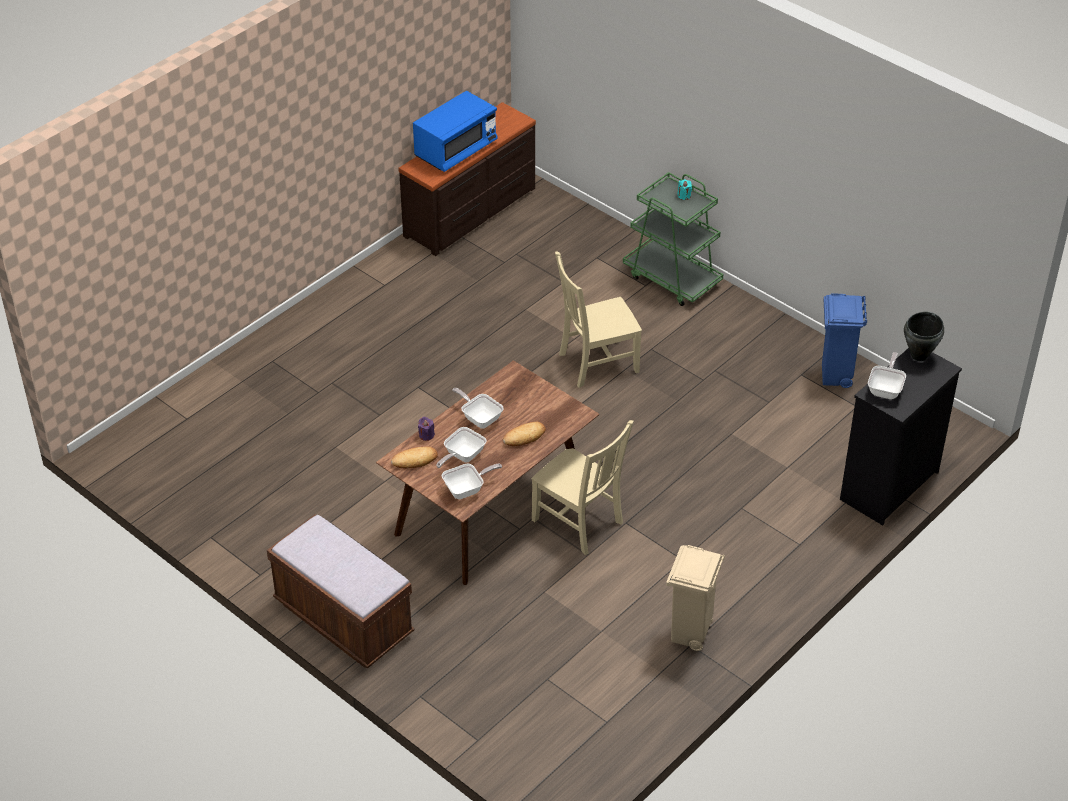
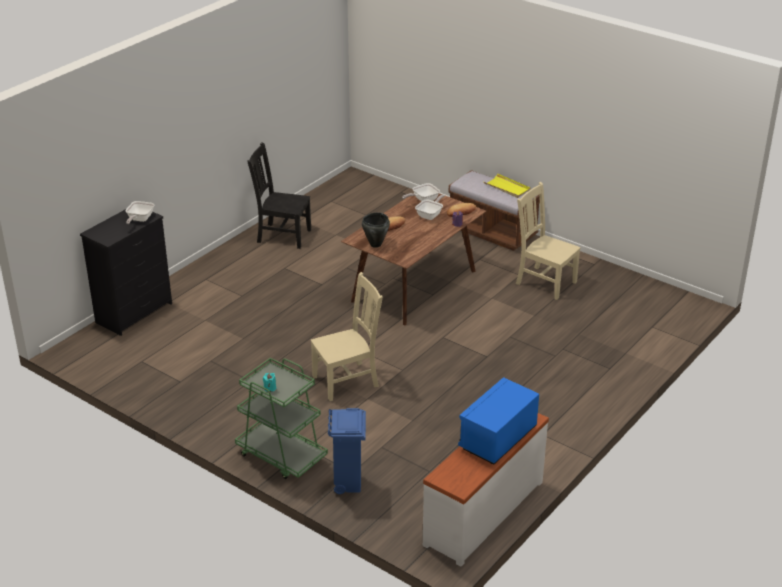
camera: 175 degrees right, 10 degrees down
brown dresser [398,102,536,256] -> white dresser [423,413,549,567]
frying pan [452,388,504,429] -> none
beige chair [531,420,634,555] -> beige chair moved to [516,182,581,300]
beige trash can [666,545,725,651] -> black chair [247,142,311,249]
blue trash can [822,293,867,388] -> blue trash can moved to [328,408,366,494]
black cooking pot [904,312,944,361] -> black cooking pot moved to [362,212,390,248]
none -> yellow tray [484,173,531,198]

